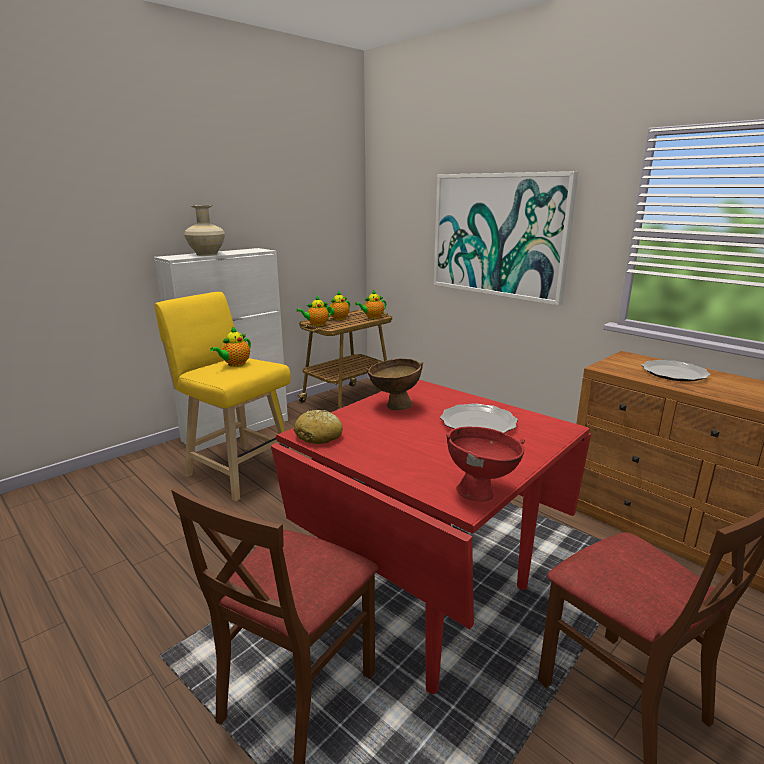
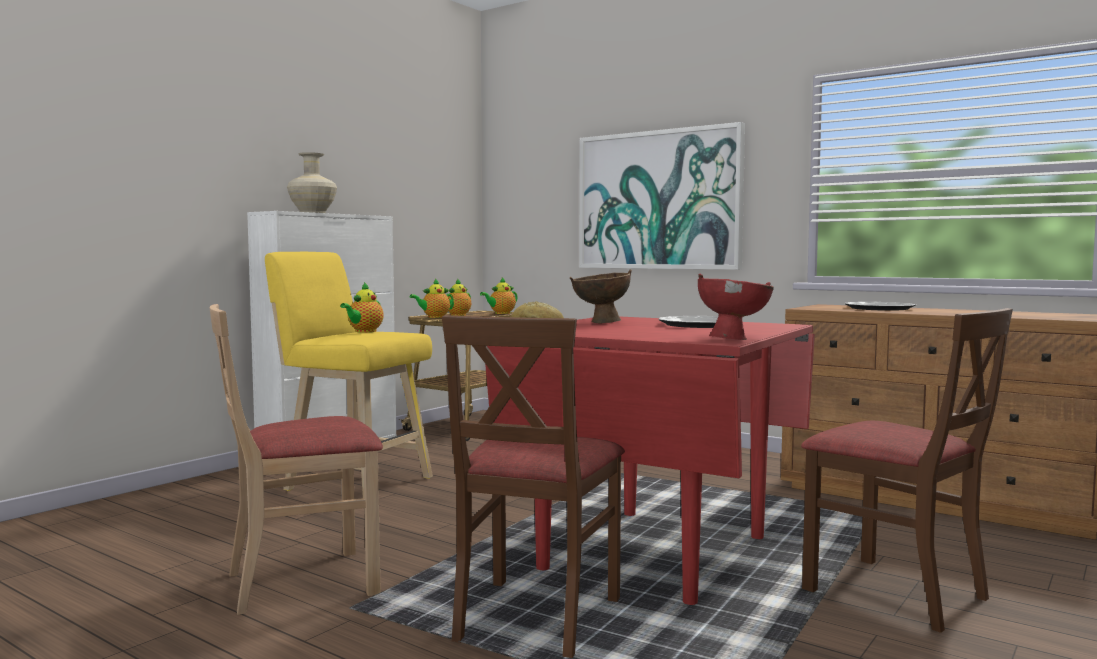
camera: 10 degrees left, 15 degrees down
none -> beige chair [210,304,383,615]

